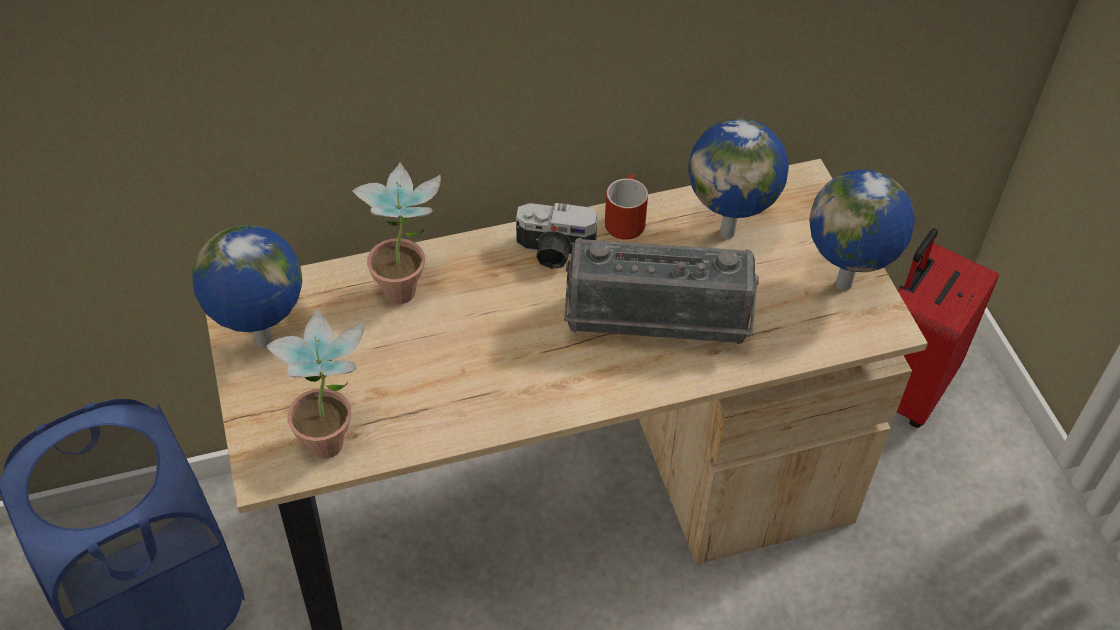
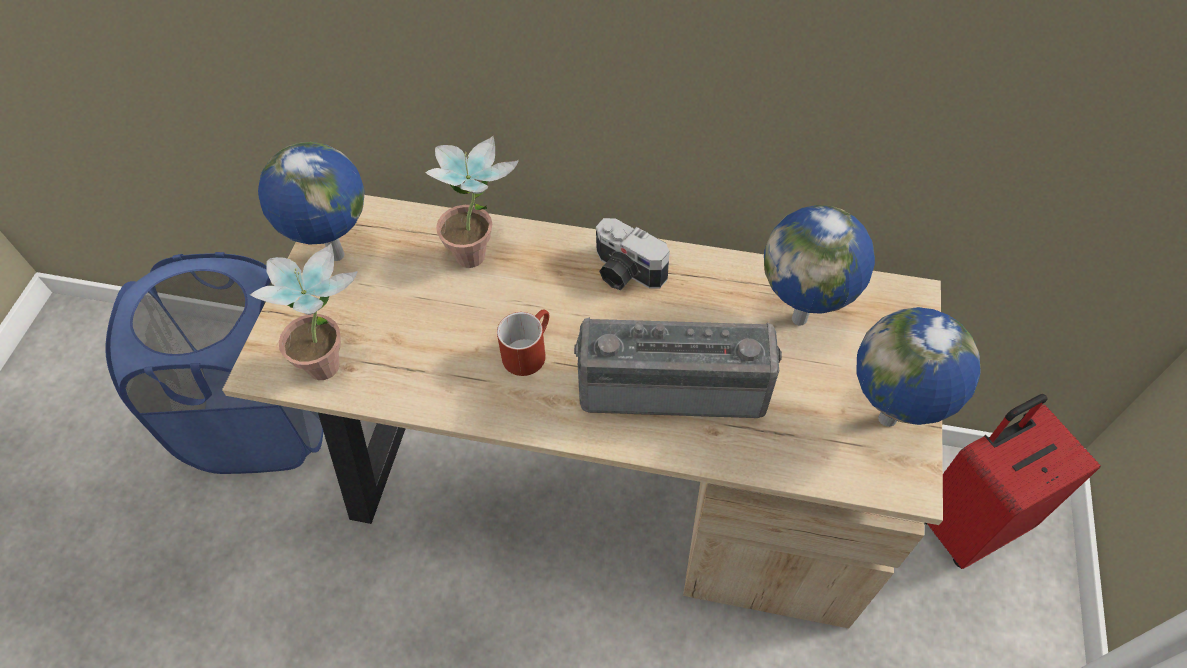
camera: 30 degrees right, 5 degrees up
radio [564,238,759,344] -> radio turned 150 degrees clockwise [574,317,782,418]
red mug [605,174,648,240] -> red mug moved to [497,309,549,376]

